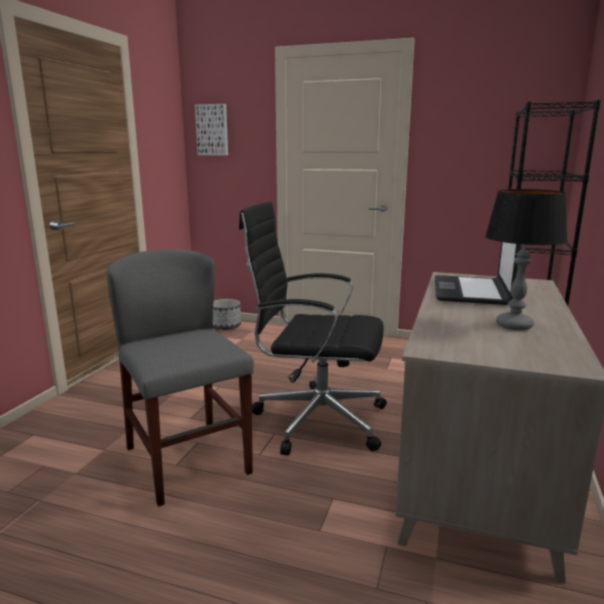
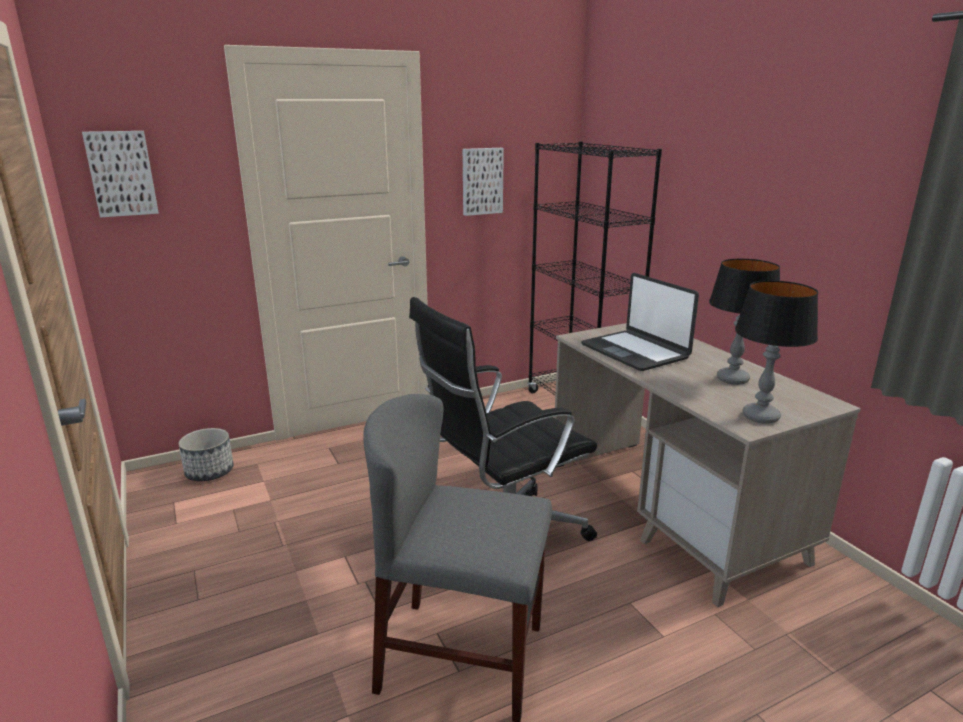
camera: 45 degrees left, 5 degrees up
none -> picture [463,148,504,216]
none -> table lamp [735,281,818,424]

